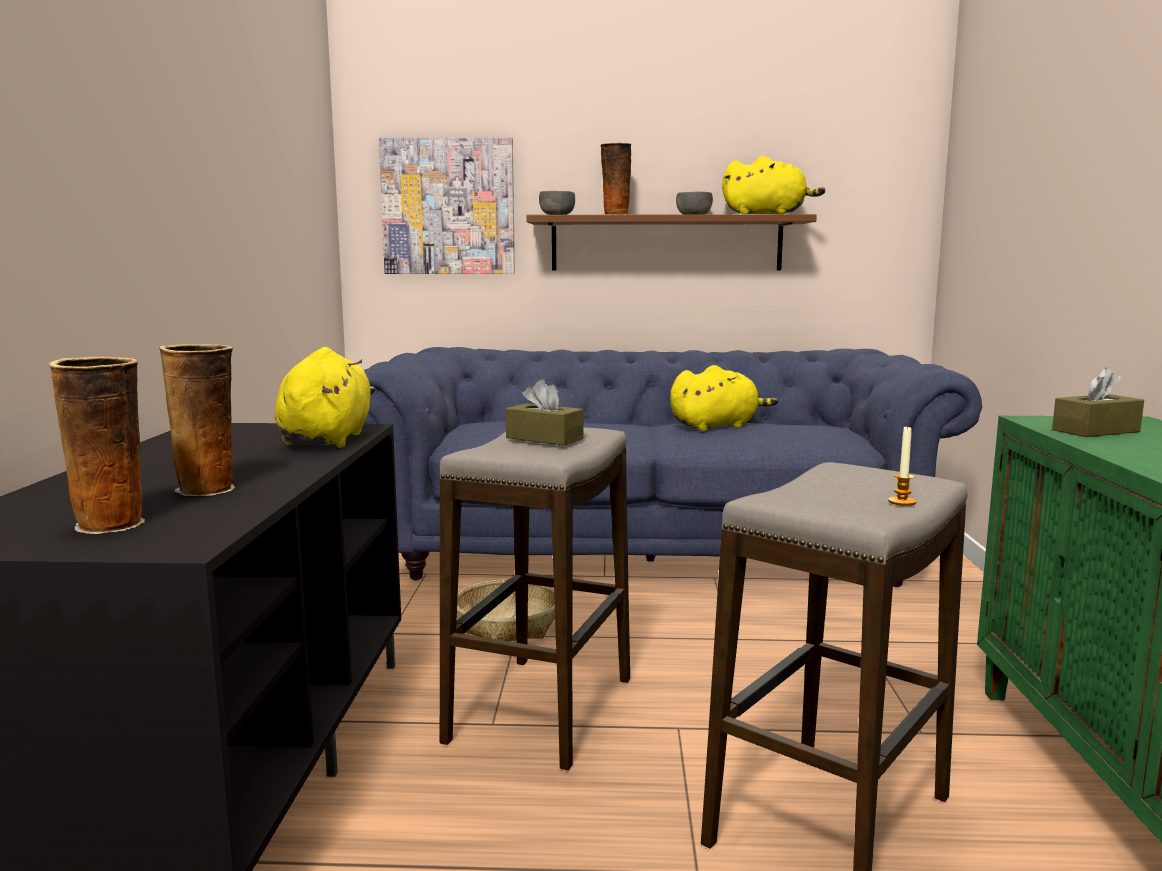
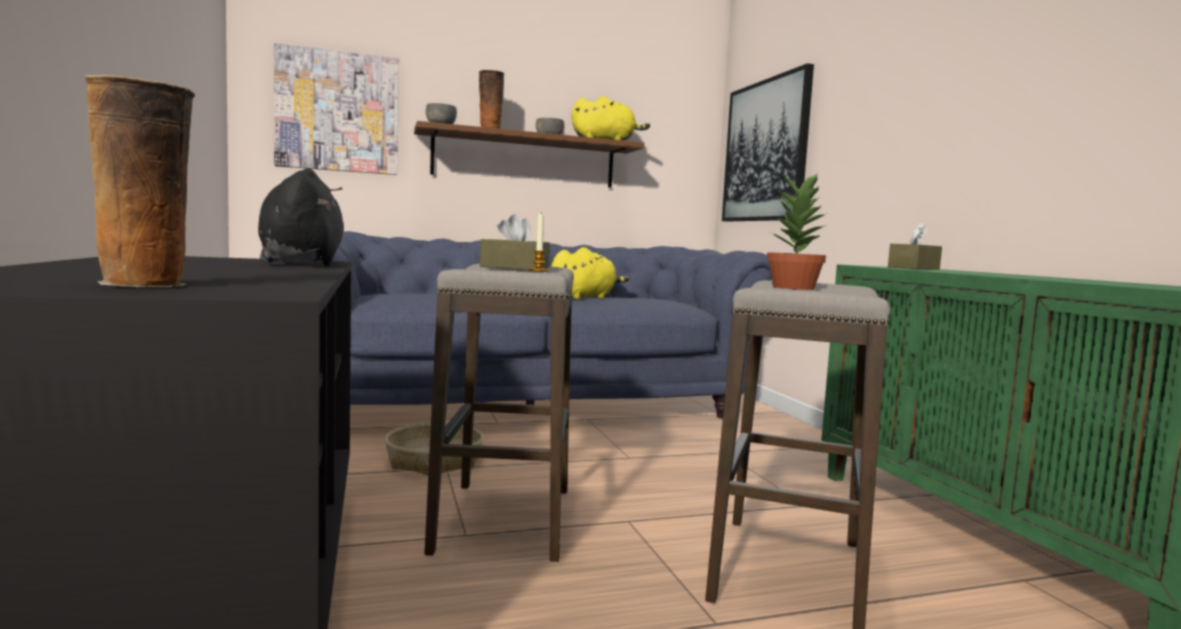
camera: 20 degrees left, 5 degrees down
vase [159,344,234,496] -> none
yellow plush toy [275,347,375,448] -> black plush toy [258,168,344,266]
candle [888,426,916,506] -> candle moved to [529,214,549,271]
none -> picture [722,63,814,222]
none -> potted plant [767,172,826,290]

